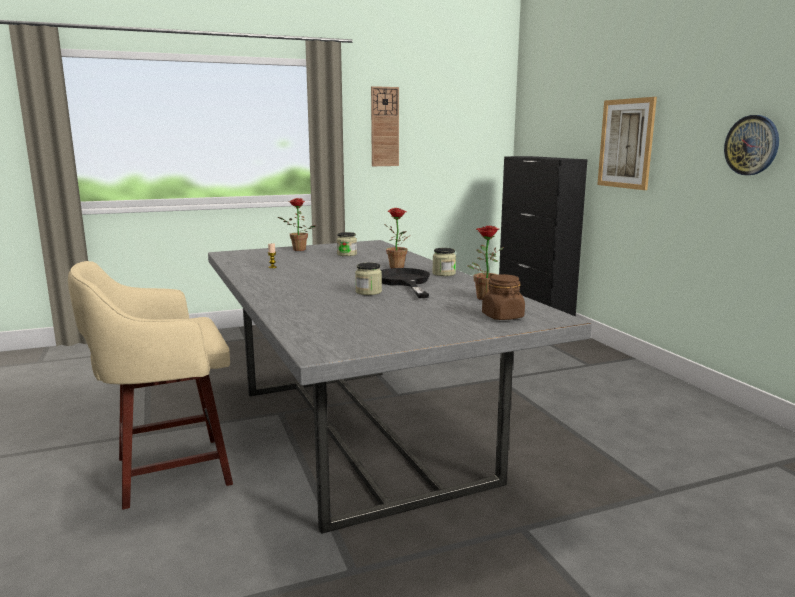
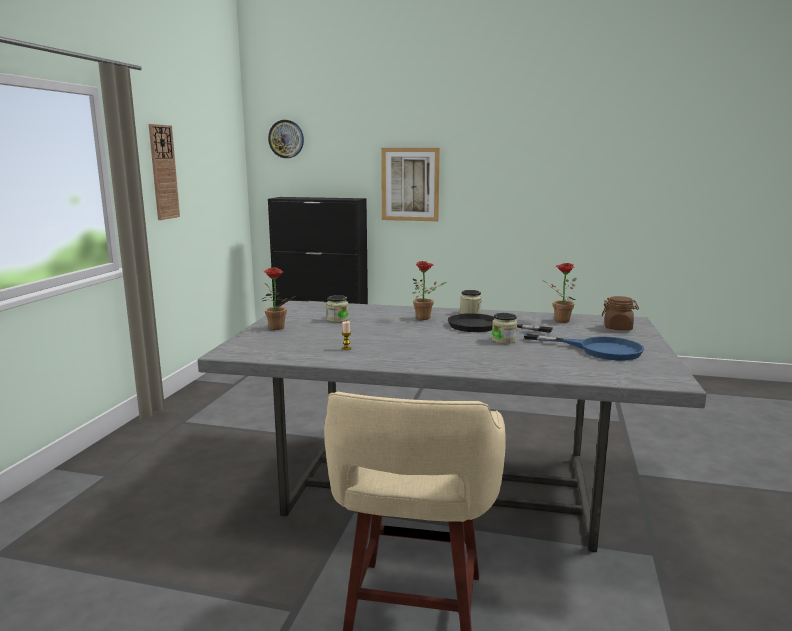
camera: 55 degrees left, 0 degrees up
wall clock [724,115,779,175] -> wall clock moved to [268,120,304,158]
none -> blue frying pan [524,333,644,360]

